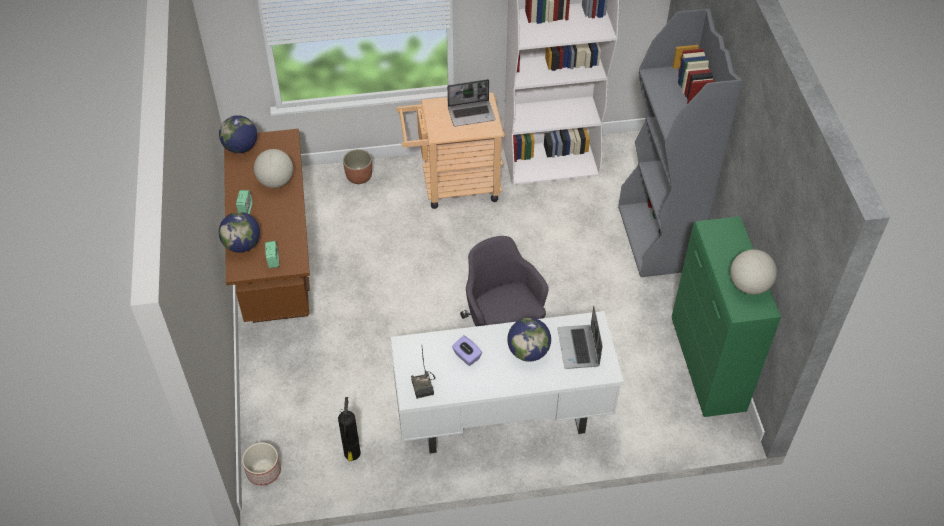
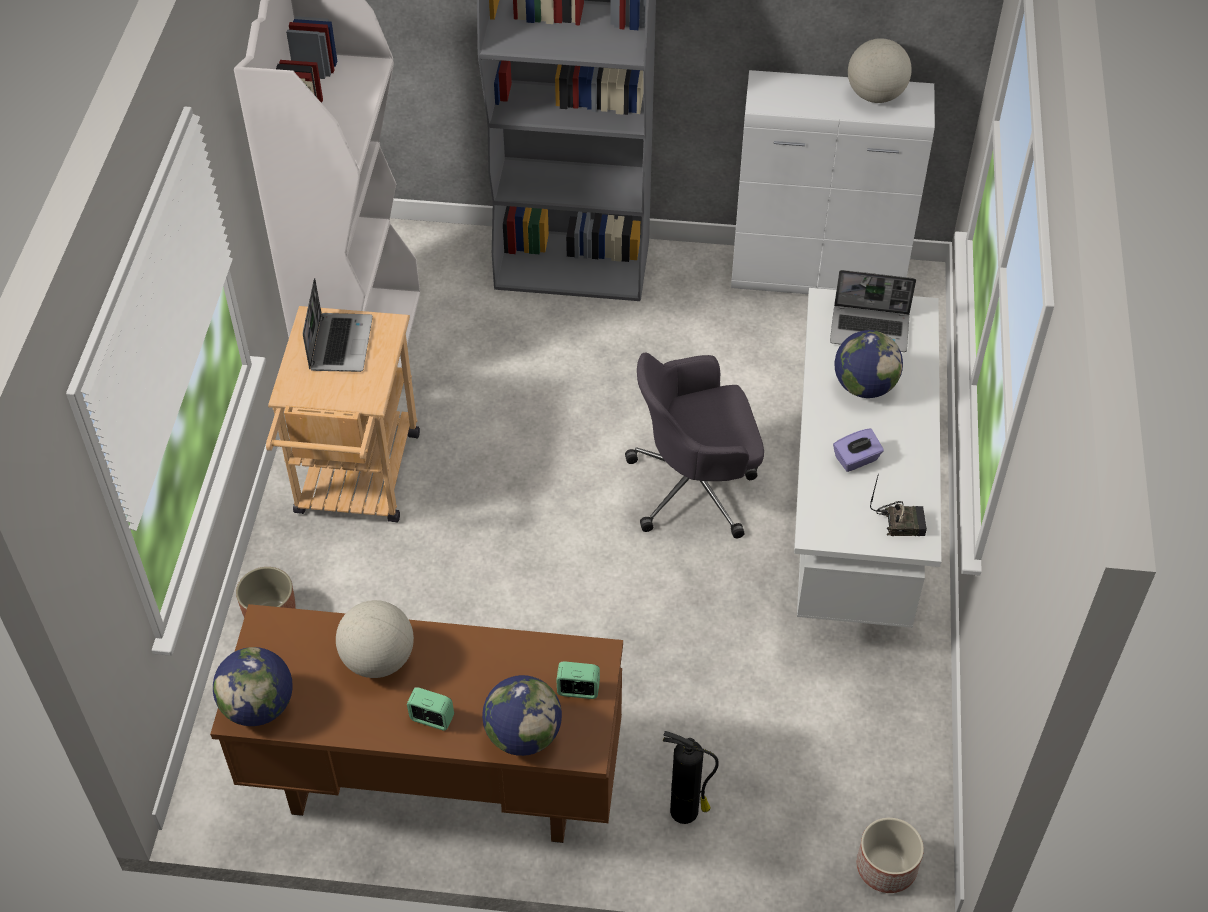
camera: 75 degrees left, 0 degrees up
fire extinguisher [338,397,361,461] -> fire extinguisher moved to [663,731,719,824]
green cabinet [672,216,781,417] -> white cabinet [731,70,935,294]

